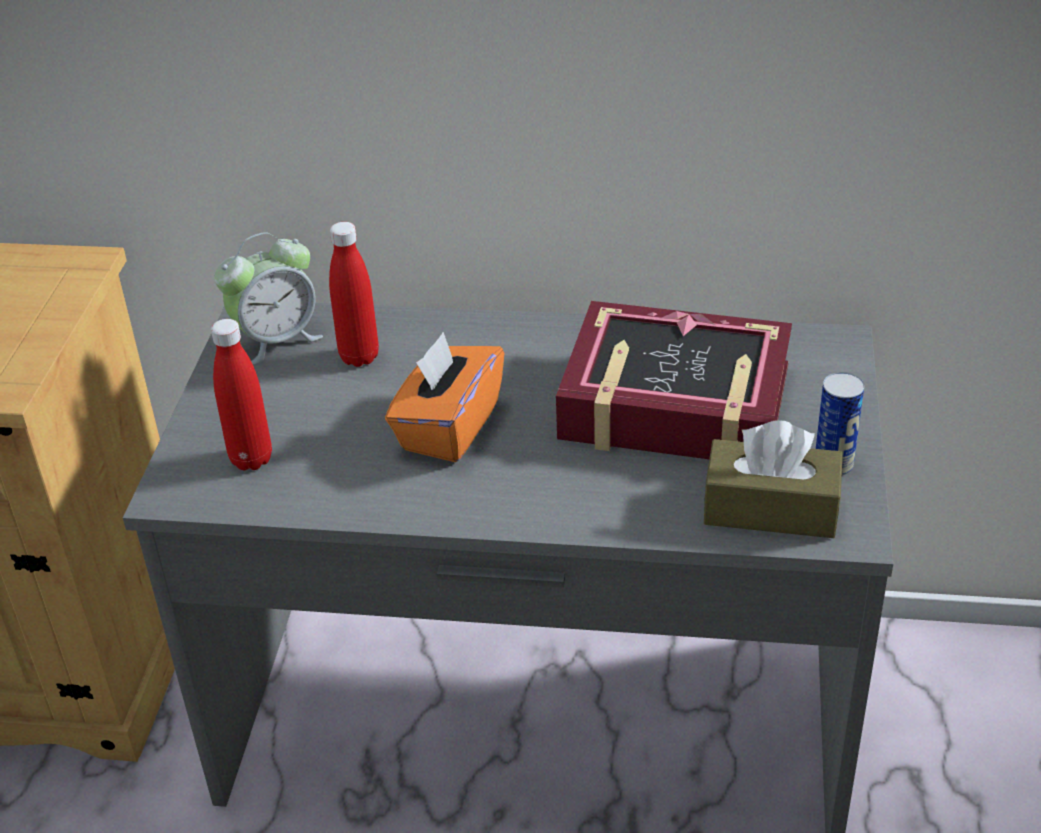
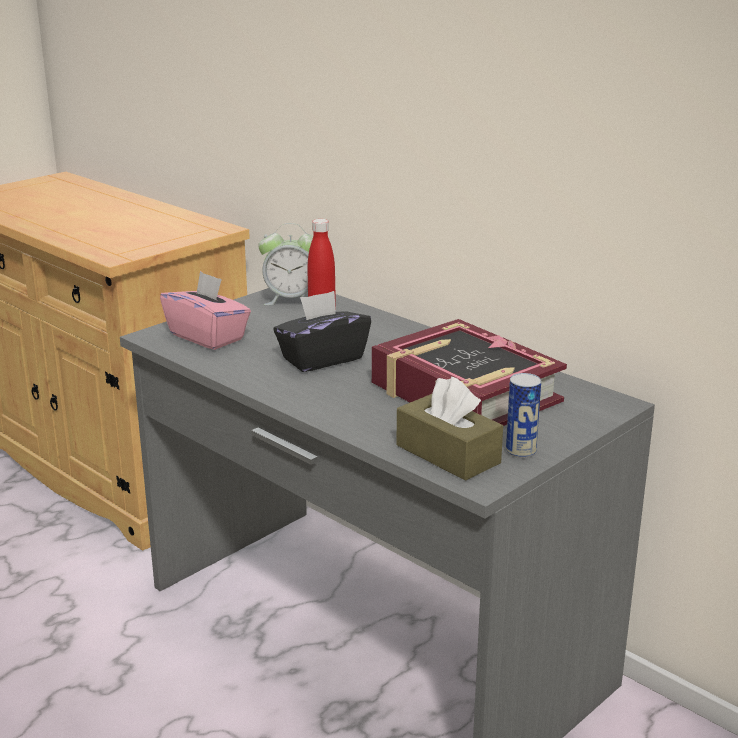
camera: 35 degrees right, 15 degrees down
red bottle [211,319,272,470] -> pink tissue box [160,271,251,350]
orange tissue box [385,332,505,462] -> black tissue box [274,291,371,372]

